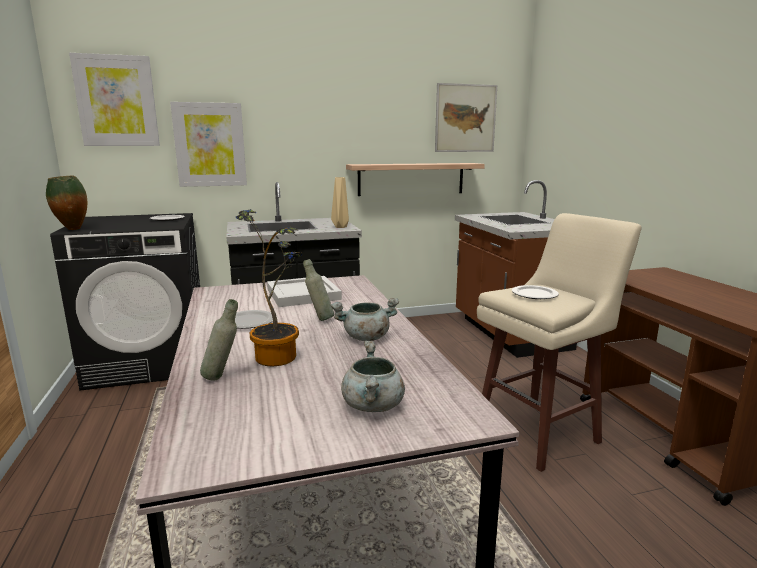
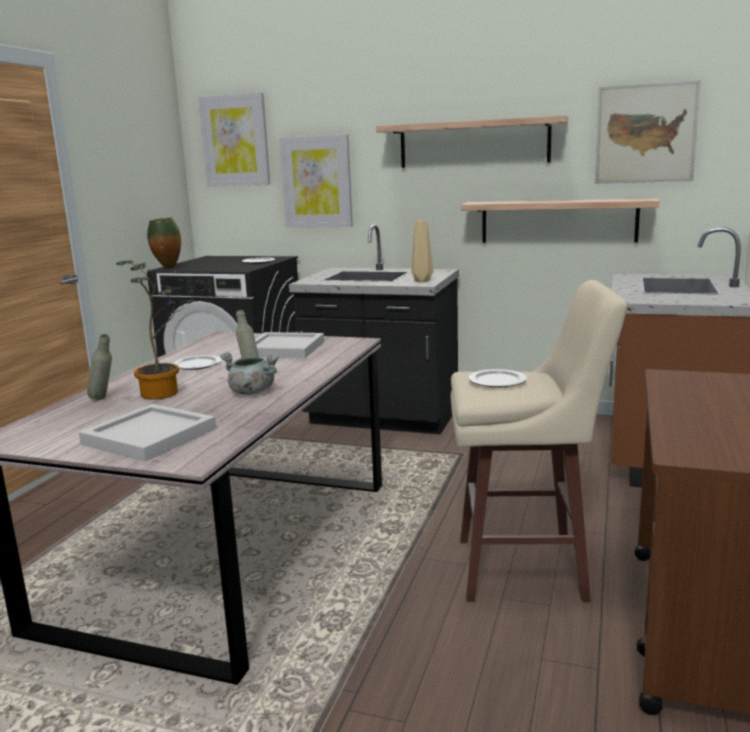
camera: 35 degrees right, 0 degrees up
grey cooking pot [341,341,405,412] -> white tray [79,404,216,462]
none -> shelf [376,115,568,168]

